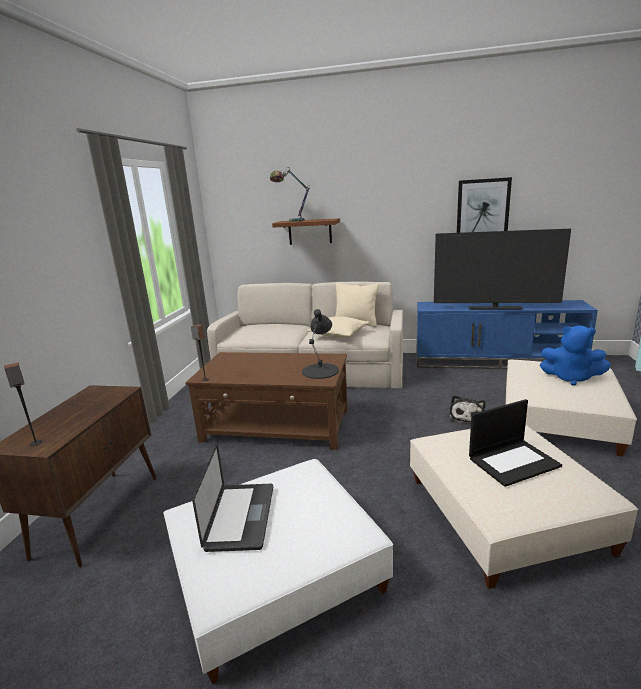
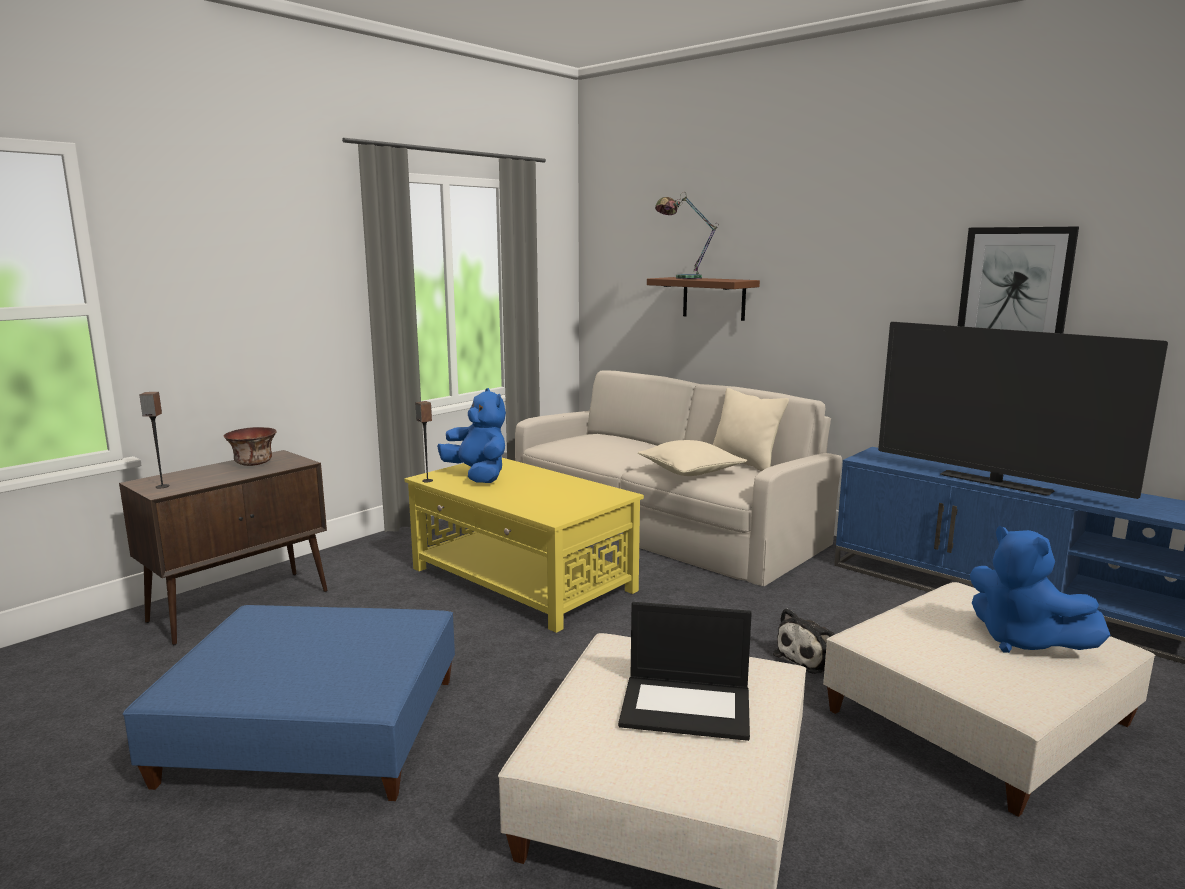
camera: 30 degrees right, 5 degrees down
white ottoman [163,459,393,684] -> blue ottoman [122,605,455,801]
brown coffee table [185,352,348,450] -> yellow coffee table [404,458,644,633]
laptop [192,443,273,552] -> none
black table lamp [302,309,339,379] -> none
none -> bowl [224,427,277,466]
none -> blue plush toy [437,388,506,483]

